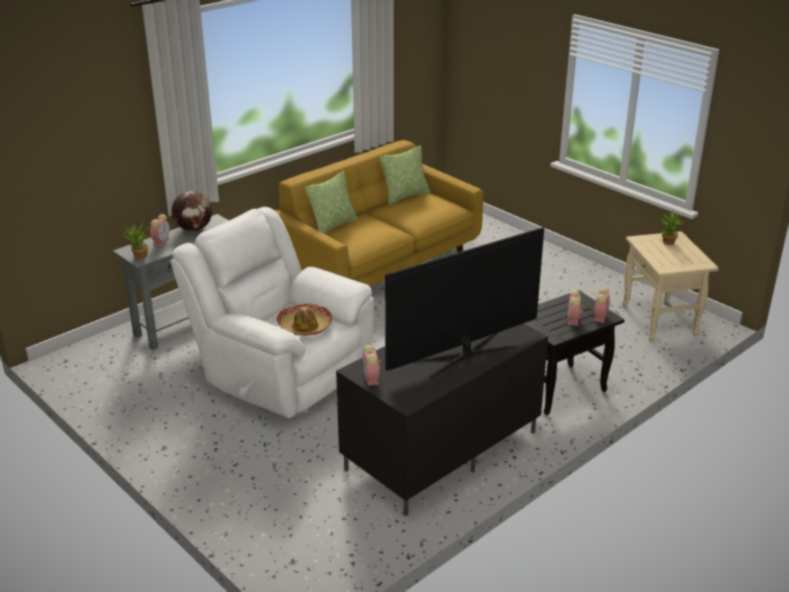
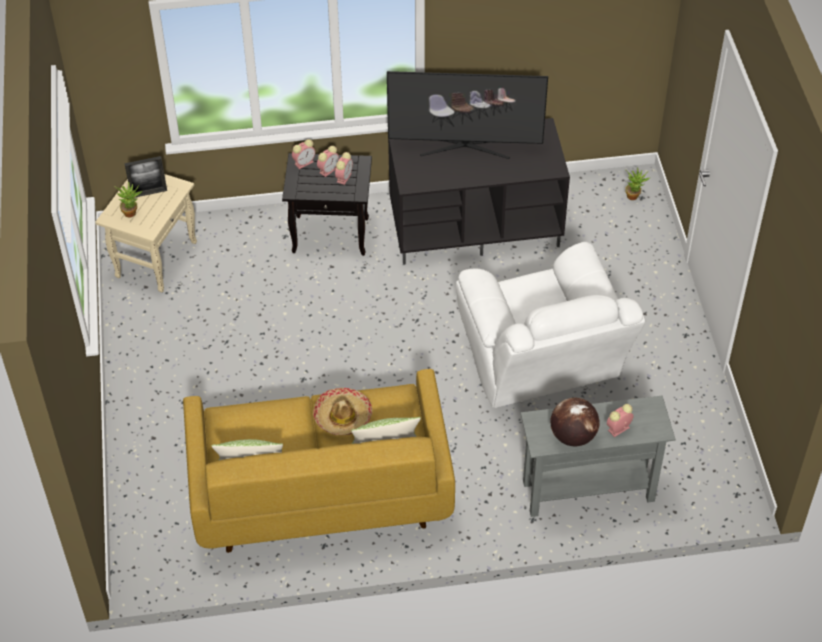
camera: 145 degrees left, 20 degrees up
potted plant [123,222,149,259] -> potted plant moved to [625,167,650,200]
hat [276,304,333,336] -> hat moved to [313,388,372,435]
alarm clock [363,345,381,386] -> alarm clock moved to [335,152,353,185]
none -> picture frame [124,156,167,198]

